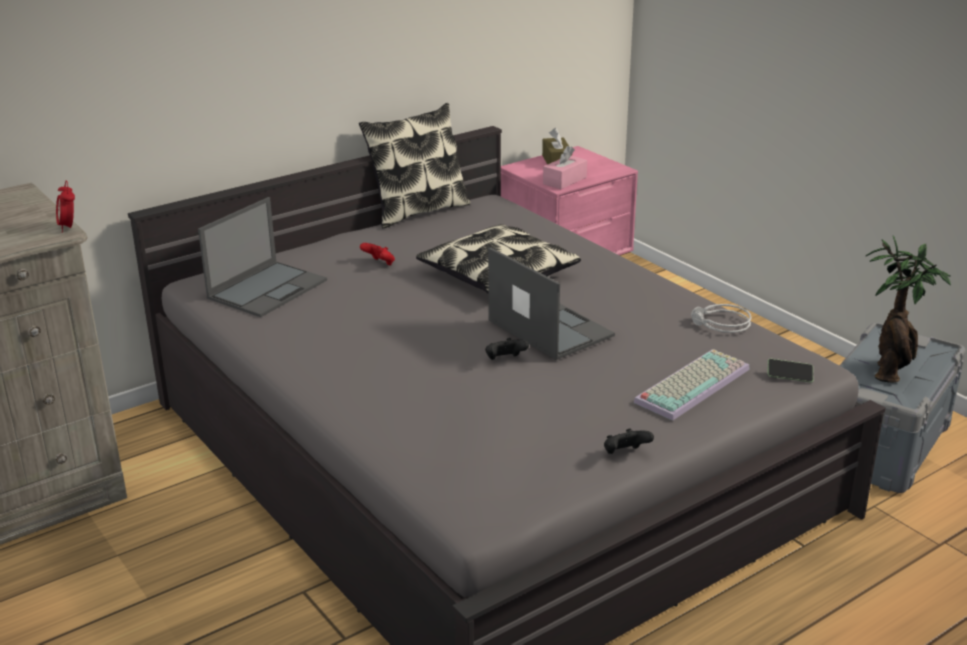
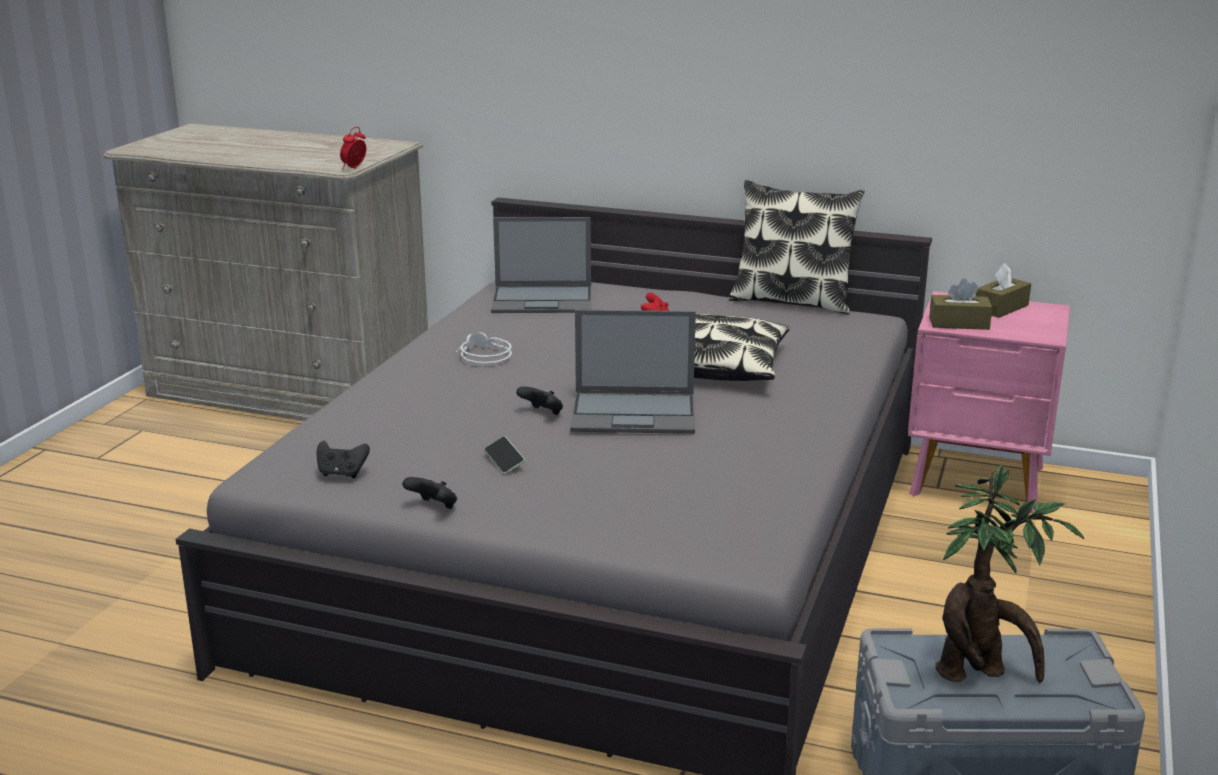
camera: 55 degrees right, 5 degrees down
laptop [488,247,615,360] -> laptop turned 75 degrees clockwise [570,310,696,434]
pink tissue box [543,146,587,189] -> brown tissue box [929,278,992,330]
keyboard [634,349,750,421] -> none
grey headphones [691,304,752,333] -> grey headphones moved to [456,332,512,364]
phone [768,359,813,383] -> phone moved to [484,436,525,474]
none -> black game controller [317,441,370,478]

